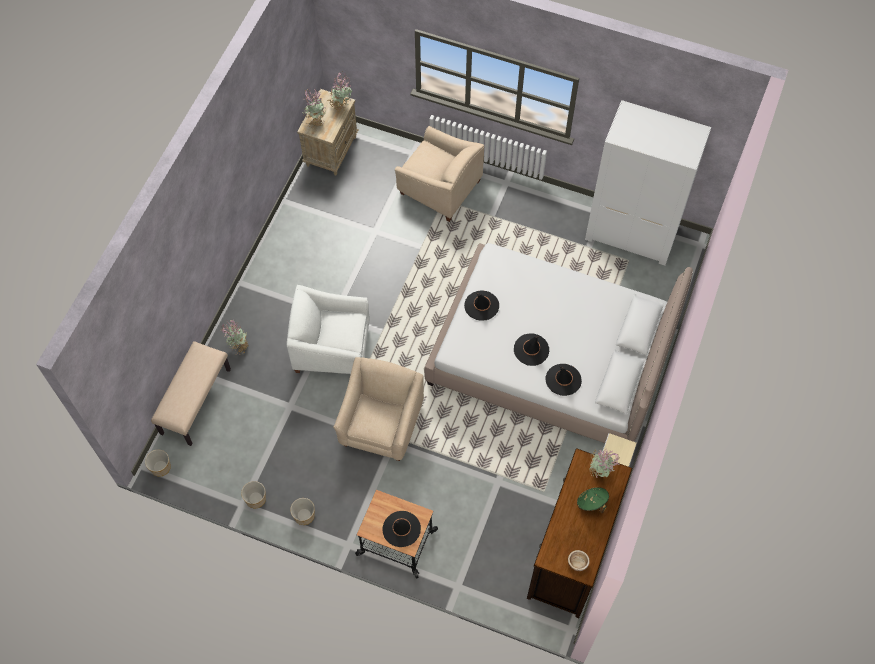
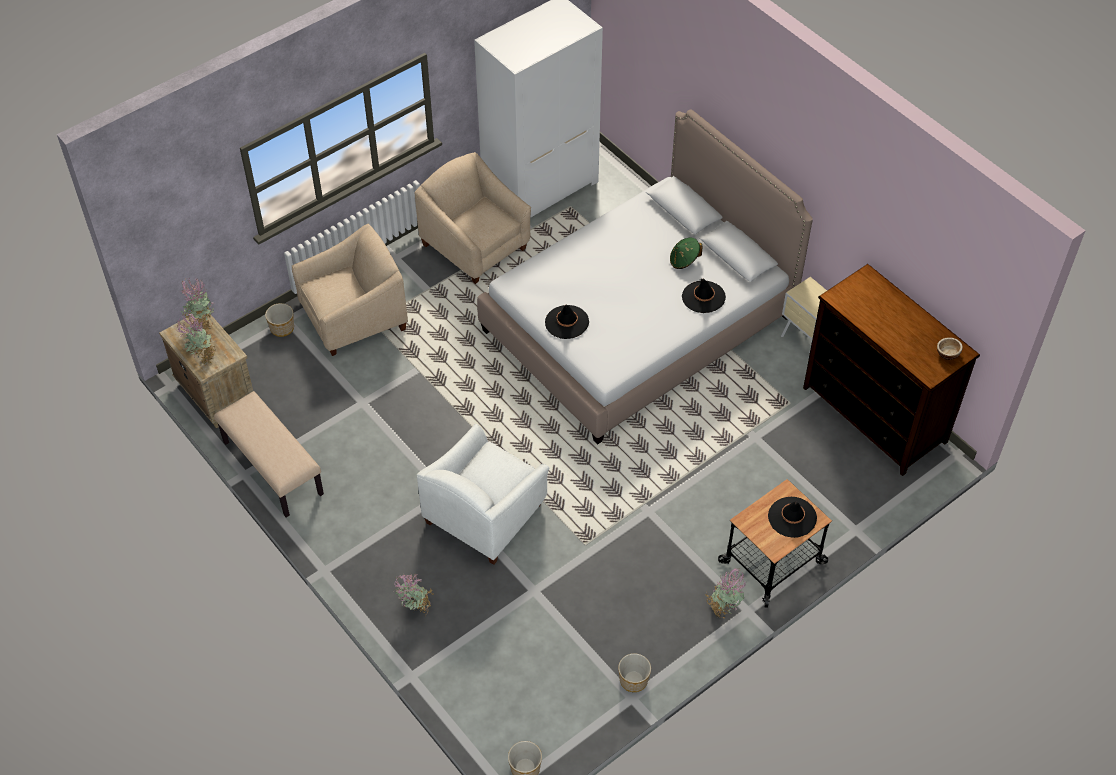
camera: 60 degrees left, 10 degrees down
beige bench [151,341,231,446] -> beige bench moved to [214,391,324,518]
planter [290,498,315,525] -> planter moved to [265,303,294,337]
beige armchair [333,357,424,461] -> beige armchair moved to [414,152,531,284]
black hat [514,333,549,366] -> none
green hat [577,487,609,513] -> green hat moved to [670,238,703,269]
potted plant [589,449,620,478] -> potted plant moved to [705,568,746,618]

